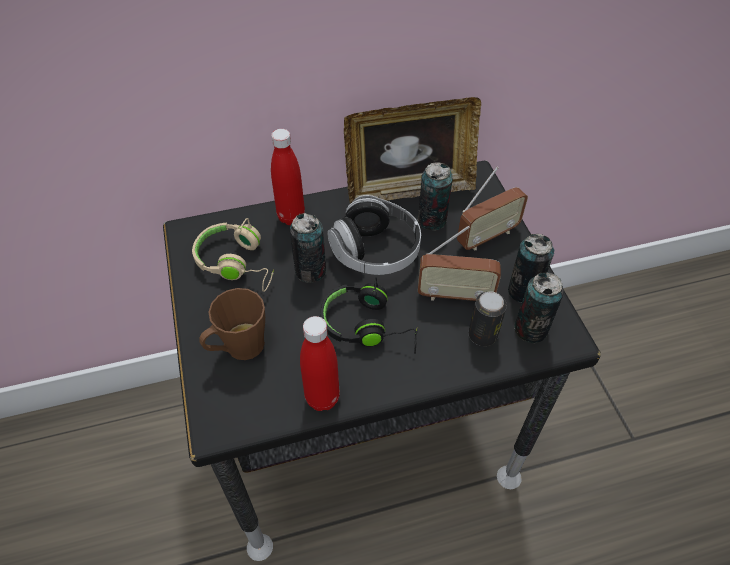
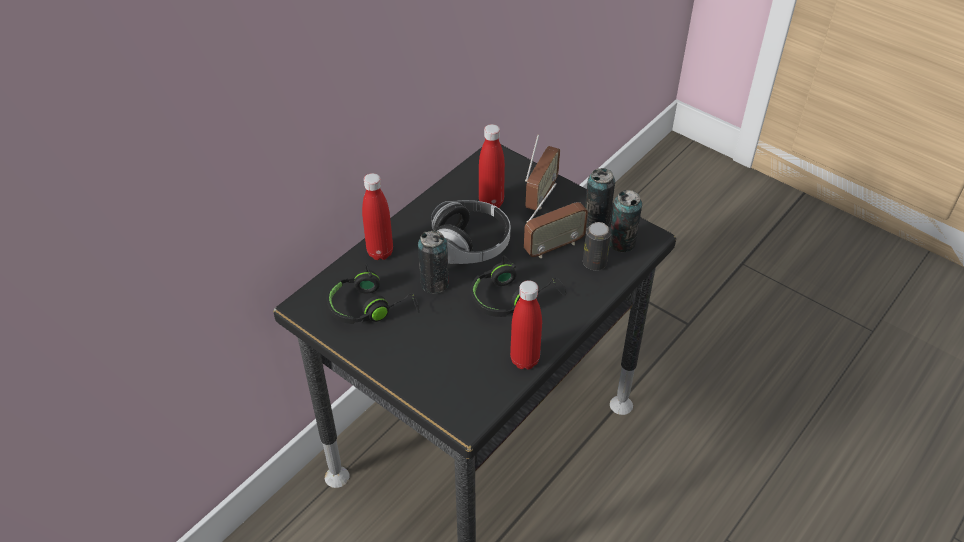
camera: 35 degrees left, 5 degrees down
beige headphones [192,218,274,292] -> black headphones [327,263,419,324]
brown mug [199,288,265,360] -> none
picture frame [344,97,481,204] -> none
can [417,162,453,230] -> red bottle [479,124,505,208]

